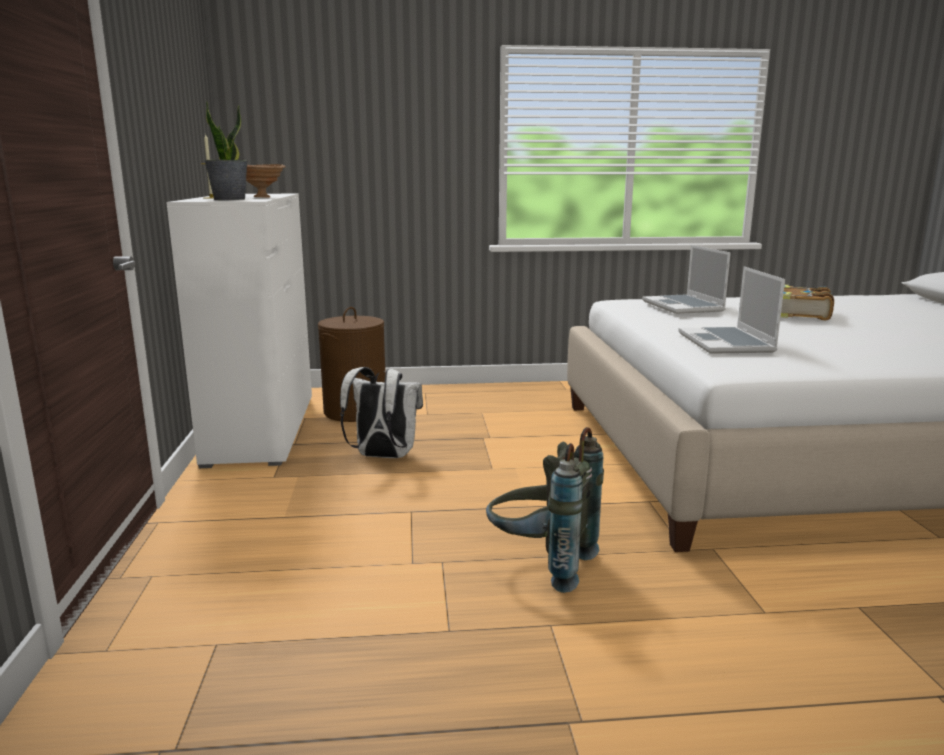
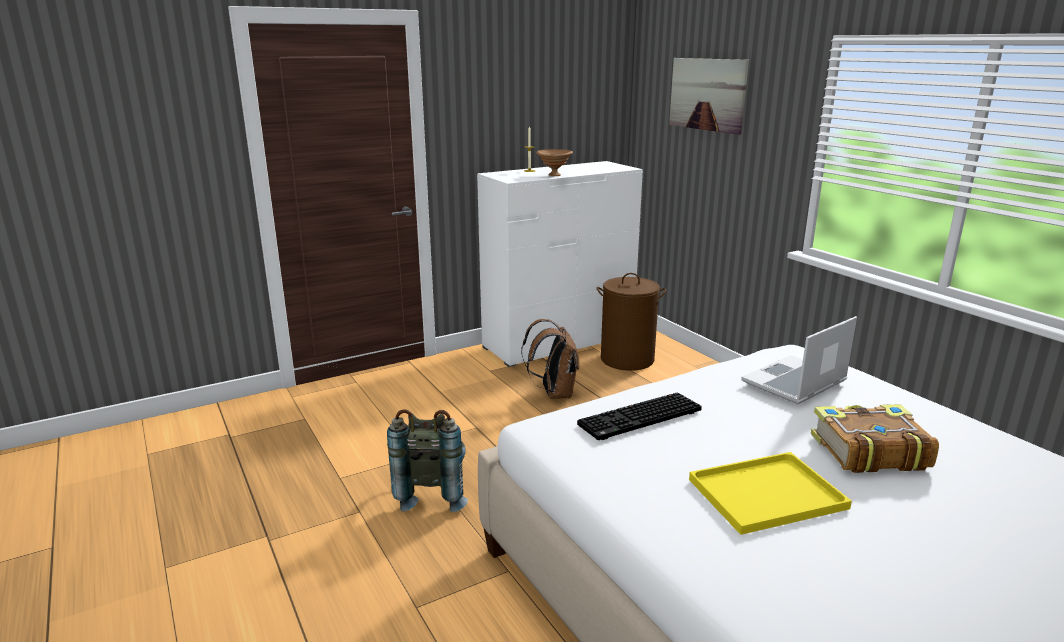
camera: 65 degrees right, 5 degrees up
potted plant [204,100,248,200] -> none
white backpack [340,367,423,458] -> brown backpack [521,319,580,399]
laptop [678,266,785,354] -> keyboard [577,392,702,440]
none -> picture [669,58,749,135]
none -> yellow tray [689,452,852,535]

